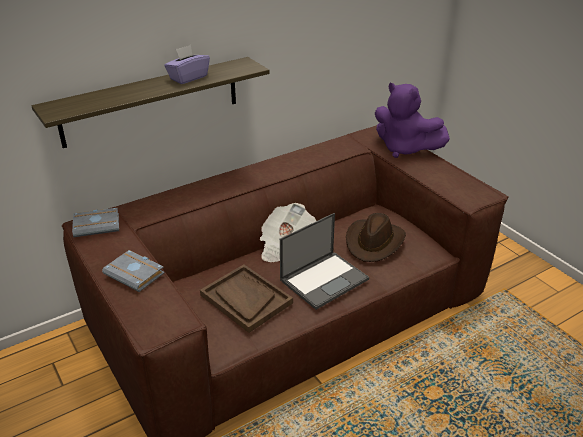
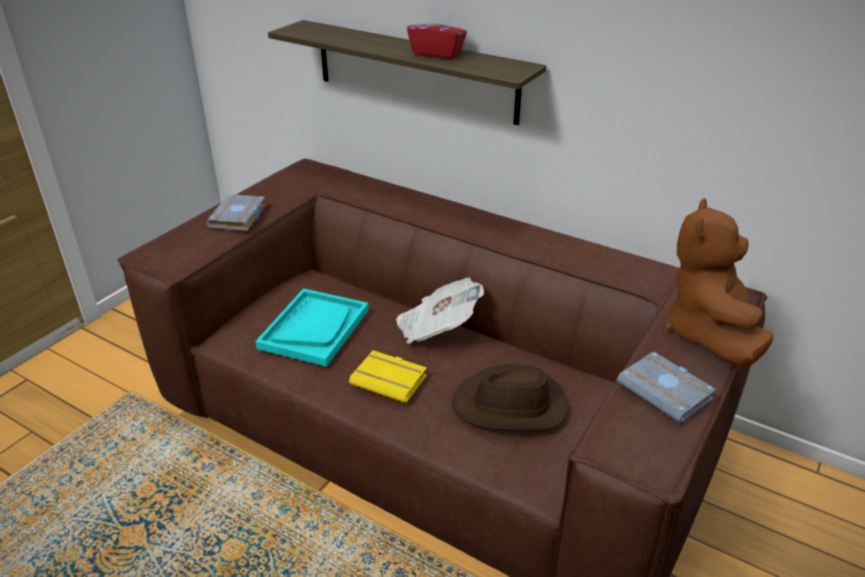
camera: 65 degrees right, 0 degrees up
grey book [72,208,119,237] -> grey book moved to [617,351,716,424]
purple tissue box [164,45,210,84] -> red tissue box [407,9,467,59]
brown tray [200,264,293,333] -> turquoise tray [255,288,369,367]
laptop [280,213,369,310] -> yellow book [349,350,427,403]
purple plush toy [375,83,450,158] -> brown plush toy [665,198,773,367]

